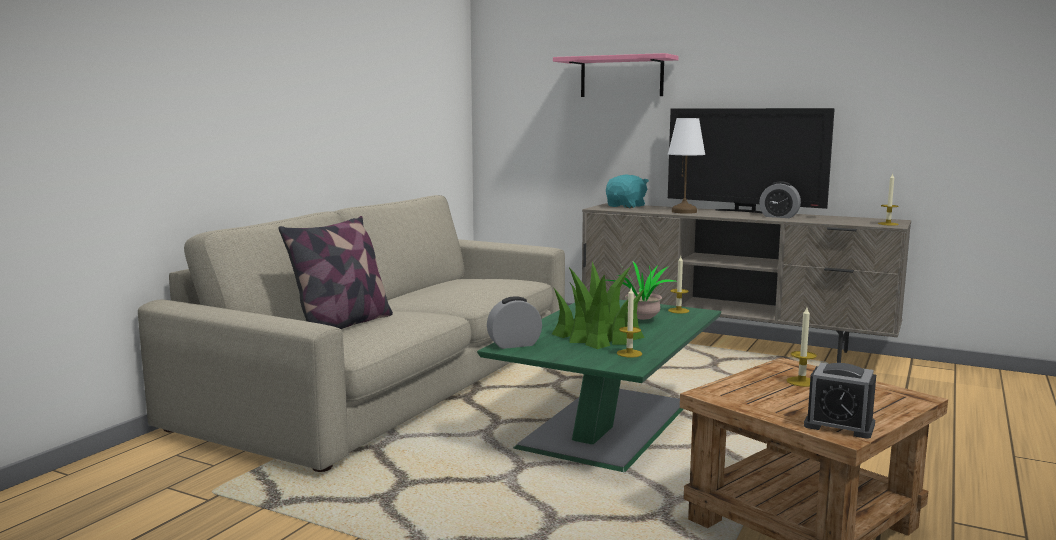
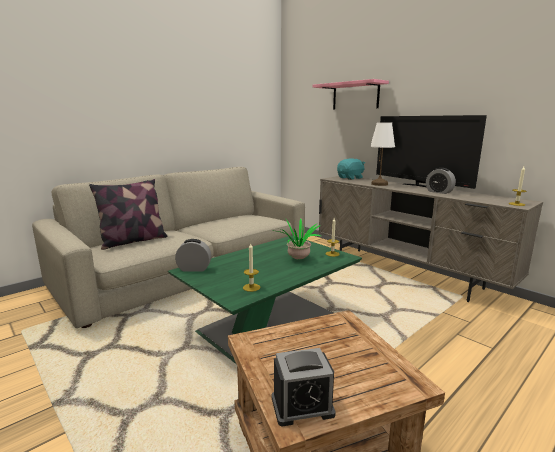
camera: 20 degrees right, 5 degrees up
potted plant [552,262,645,349] -> none
candle [787,307,817,387] -> none
alarm clock [804,363,876,439] -> alarm clock turned 60 degrees counterclockwise [272,348,336,427]

